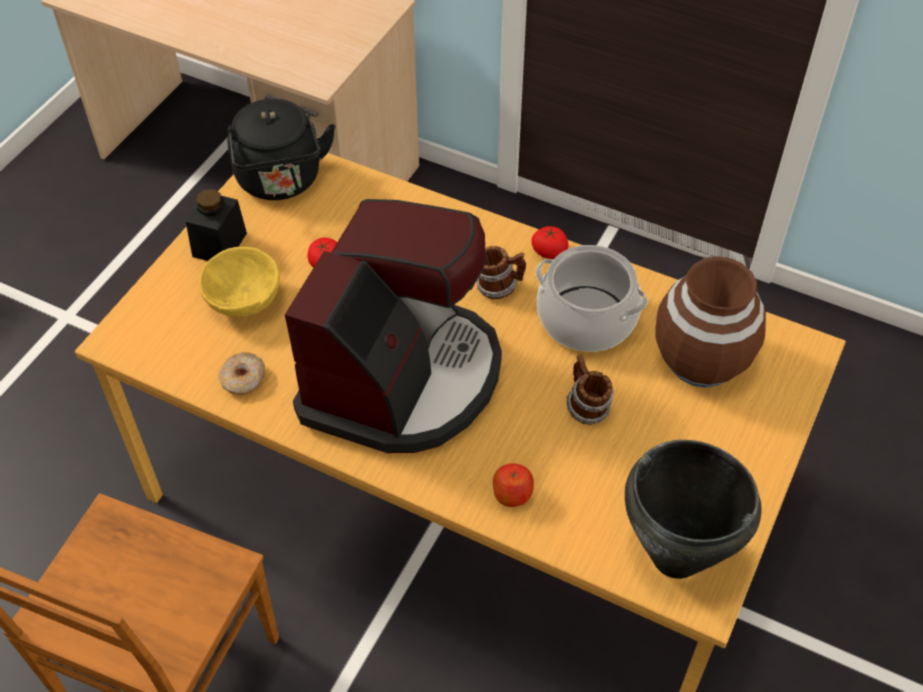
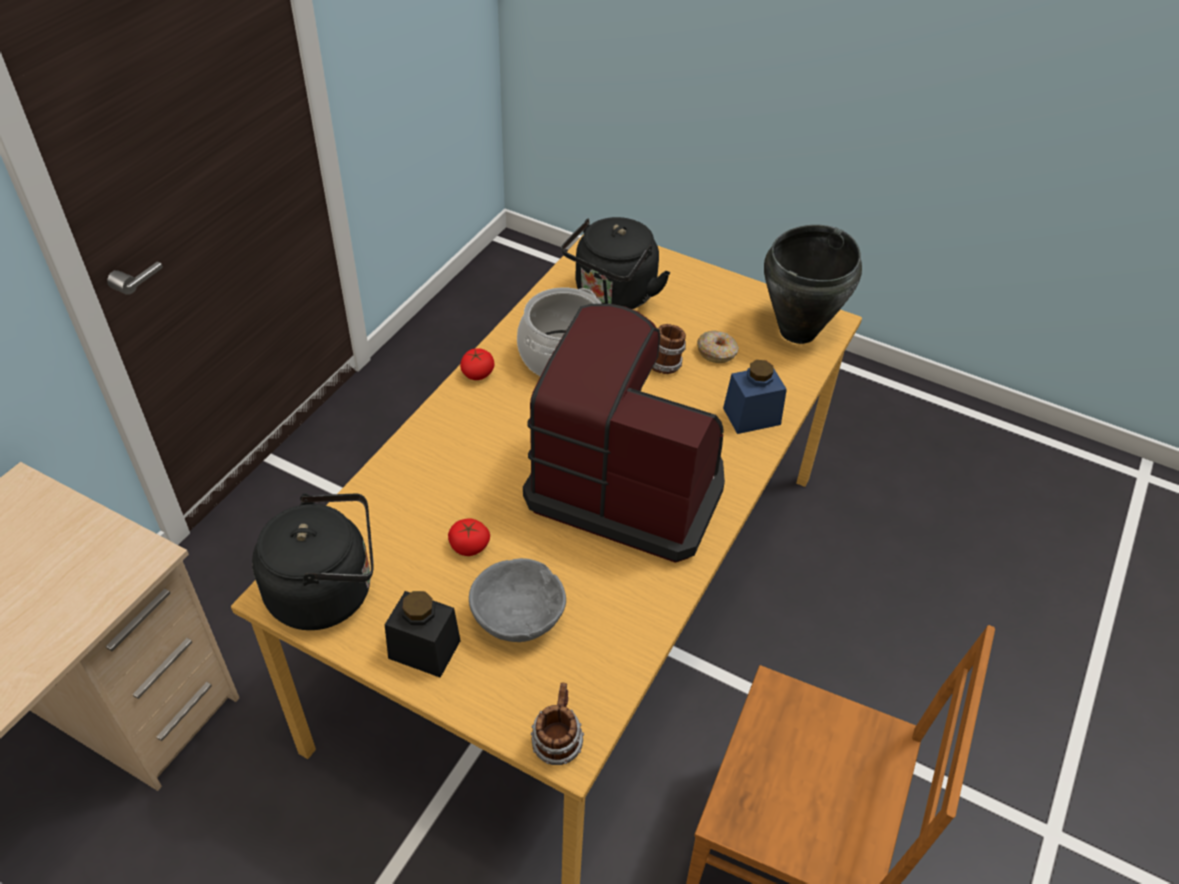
camera: 90 degrees left, 5 degrees down
yellow bowl [199,247,280,317] -> grey bowl [469,558,566,642]
donut [218,352,265,395] -> donut moved to [697,331,739,363]
mug [477,246,526,299] -> mug moved to [531,682,584,765]
apple [493,463,534,507] -> blue jar [723,360,787,434]
brown vase [655,256,766,387] -> black kettle [561,217,670,309]

